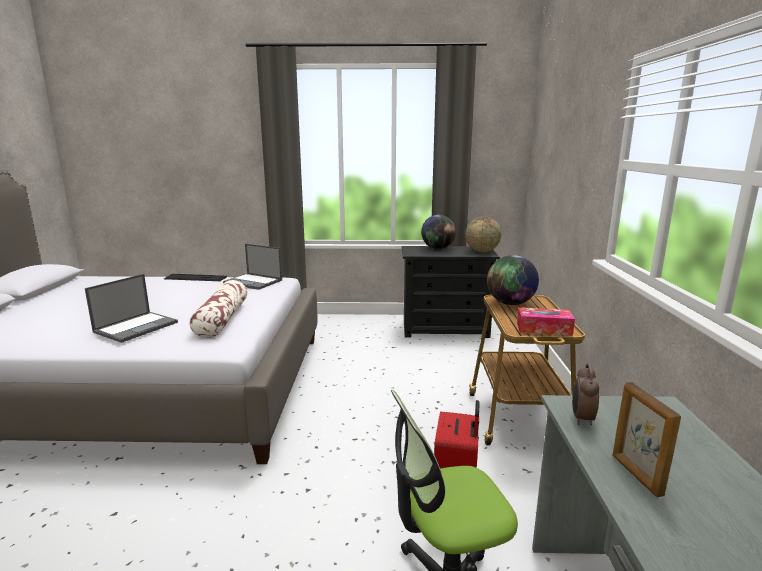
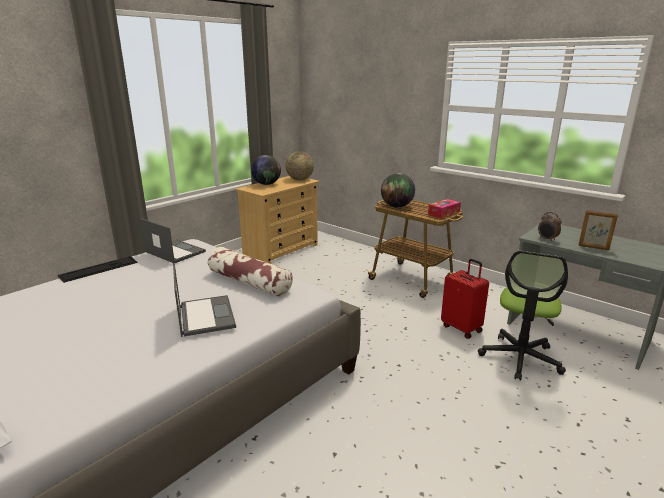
camera: 50 degrees left, 5 degrees up
laptop [223,244,282,290] -> laptop turned 120 degrees counterclockwise [140,218,206,263]
black dresser [402,246,500,338] -> beige dresser [235,176,320,264]

